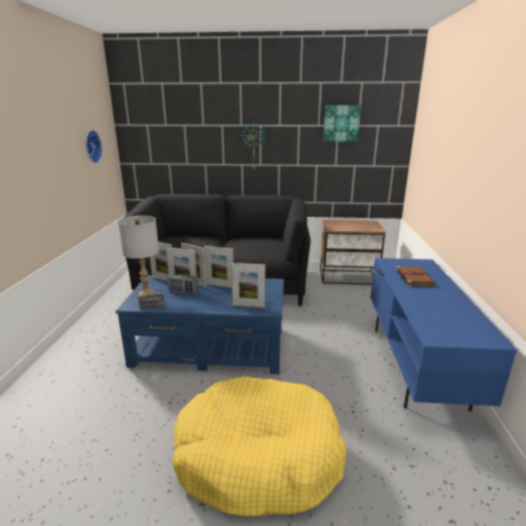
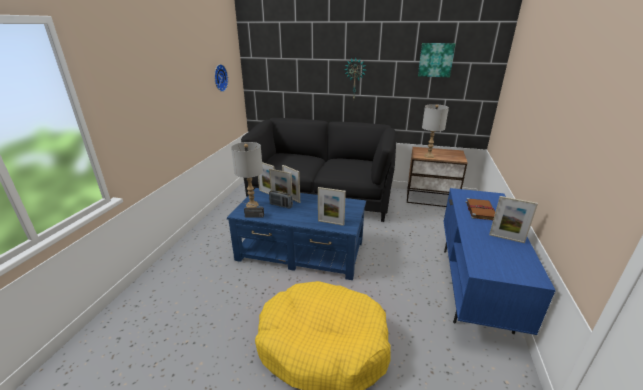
camera: 10 degrees right, 5 degrees up
picture frame [204,246,233,288] -> picture frame moved to [489,196,538,243]
none -> grey table lamp [422,104,449,158]

